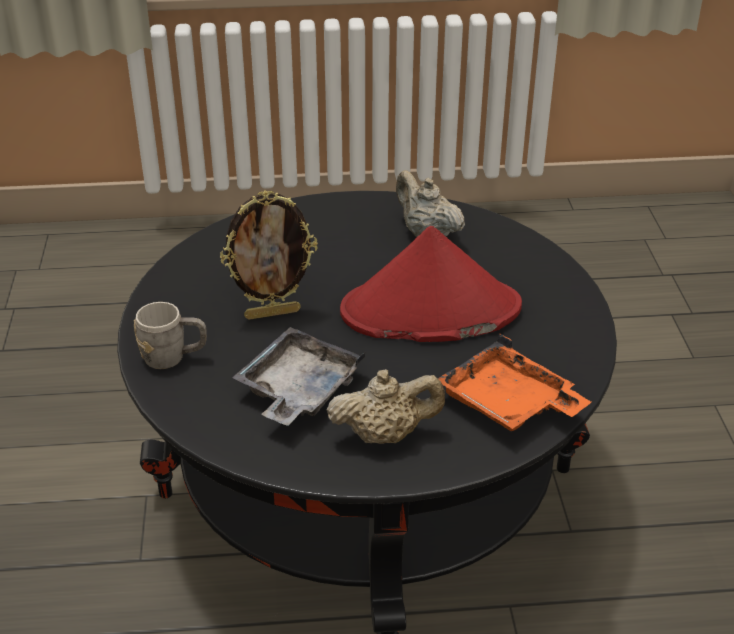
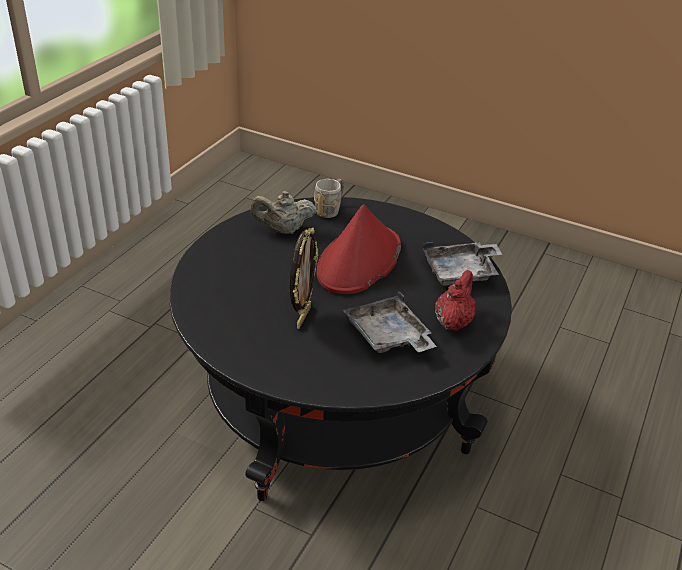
camera: 60 degrees left, 0 degrees up
grey mug [134,302,207,369] -> grey mug moved to [314,179,344,218]
beige teapot [326,369,445,444] -> red teapot [435,270,476,331]
orange tray [438,334,591,431] -> grey tray [423,242,503,285]

